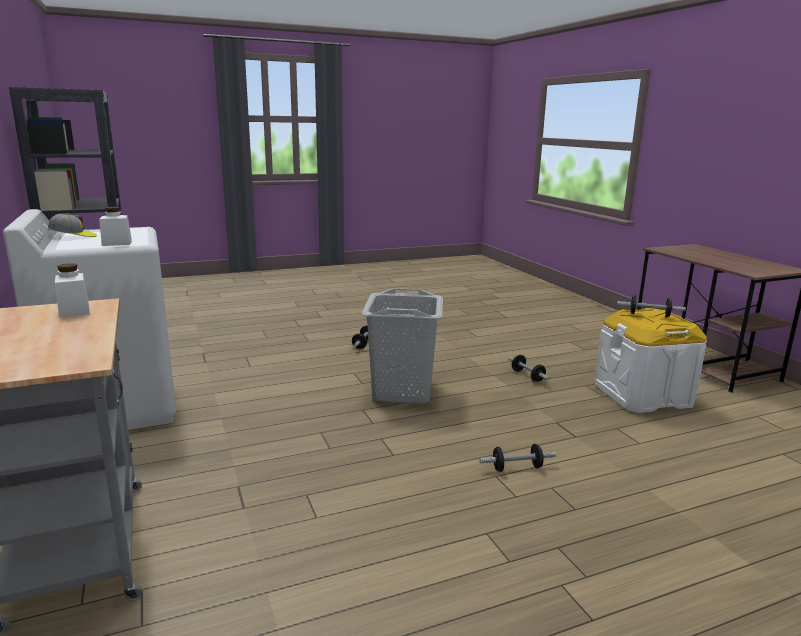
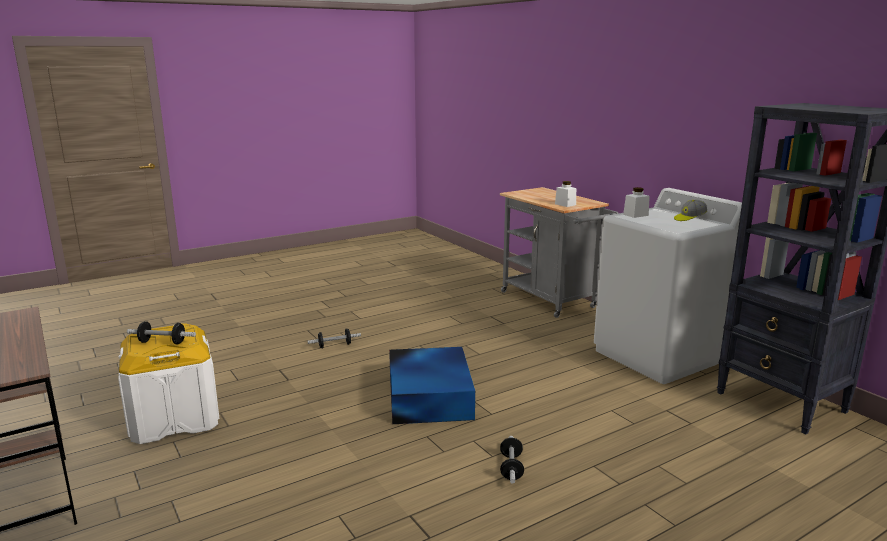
camera: 170 degrees right, 0 degrees up
grey laundry basket [361,288,443,404] -> blue storage box [389,347,475,424]
dumbbell [509,355,550,382] -> none

